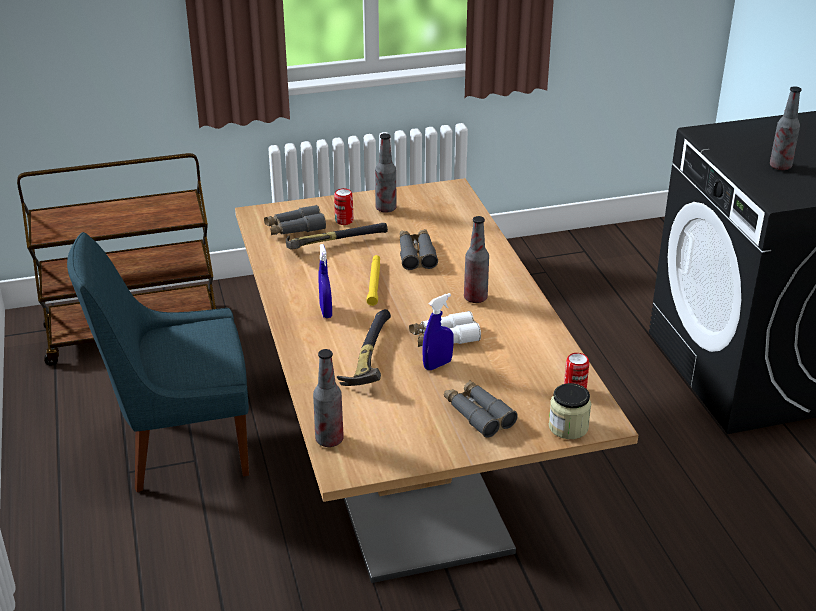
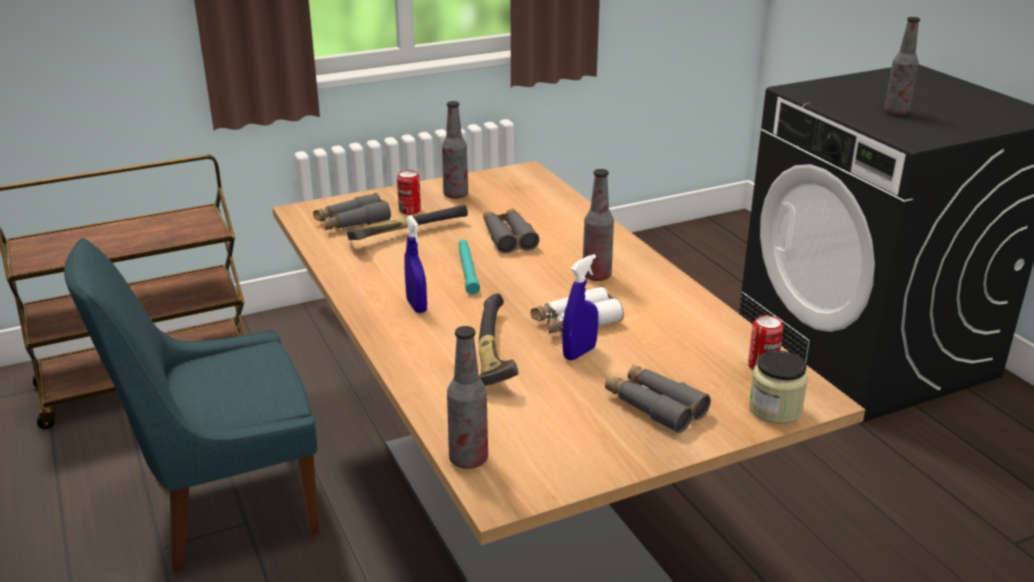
camera: 10 degrees left, 5 degrees down
yellow flashlight [366,255,380,306] -> turquoise flashlight [458,239,480,295]

